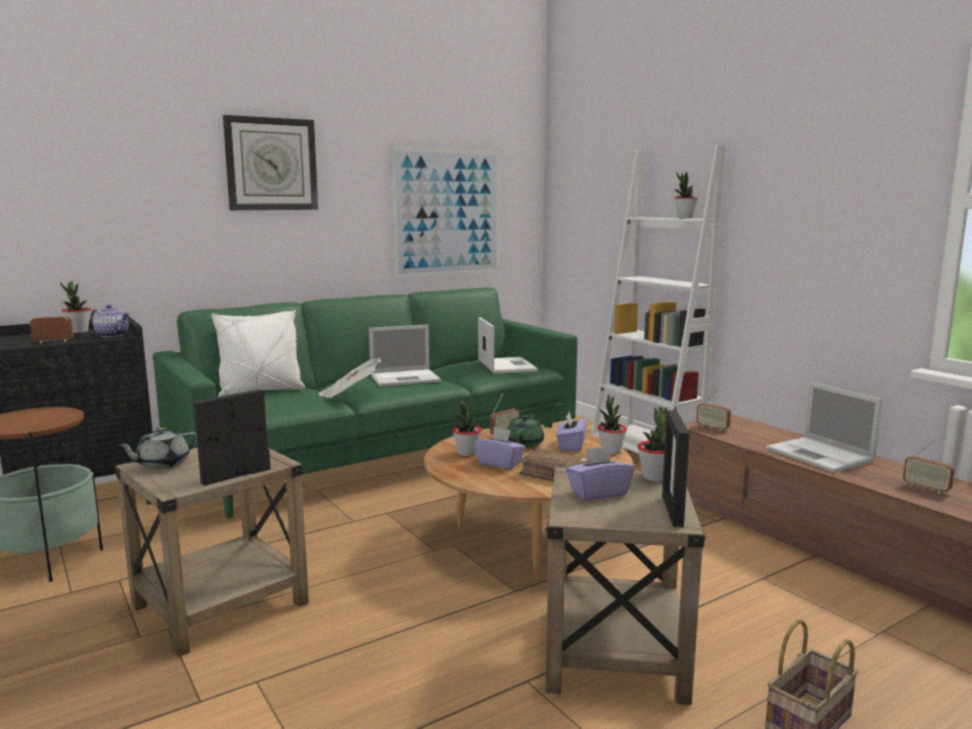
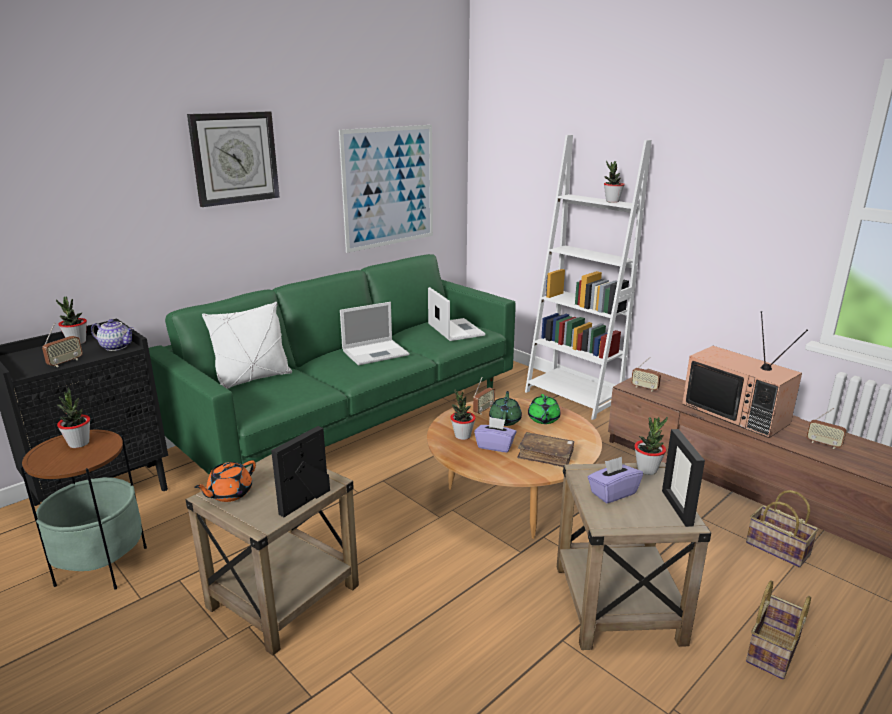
camera: 10 degrees left, 10 degrees up
radio [30,300,74,343] -> radio turned 150 degrees clockwise [42,323,83,367]
grey teapot [117,427,197,470] -> orange teapot [194,460,256,502]
newspaper [318,358,381,398] -> none
purple tissue box [556,412,587,451] -> green teapot [528,394,560,424]
potted plant [597,394,627,454] -> potted plant moved to [57,387,90,448]
laptop [766,382,882,473] -> television [682,311,808,438]
none -> basket [746,490,819,568]

